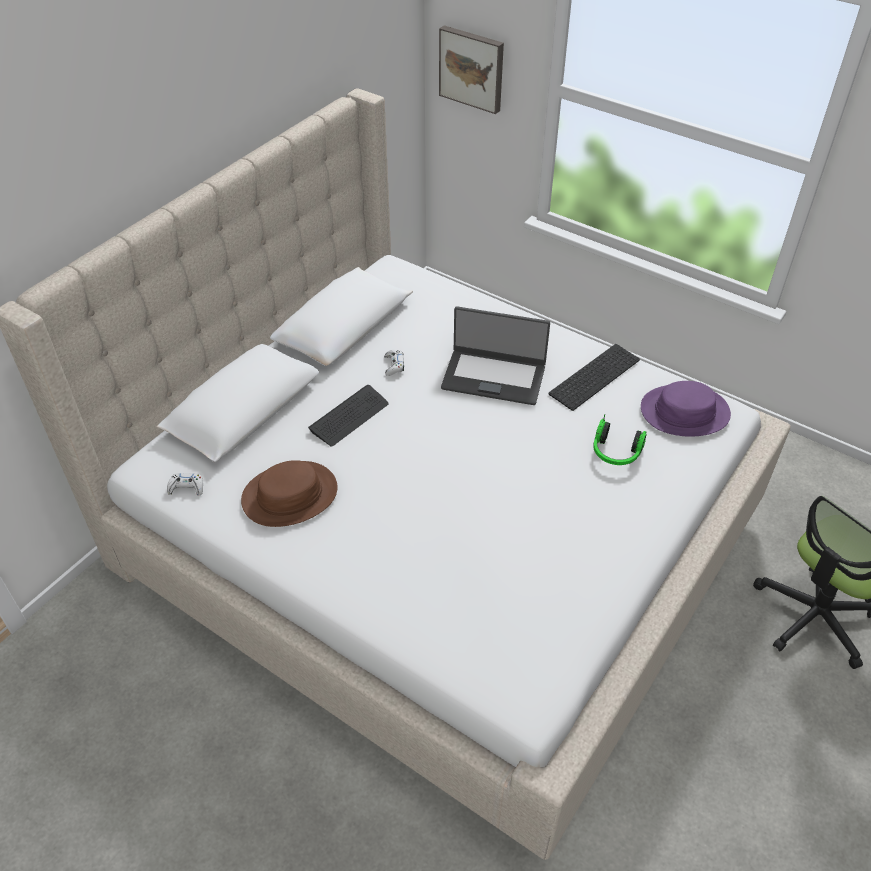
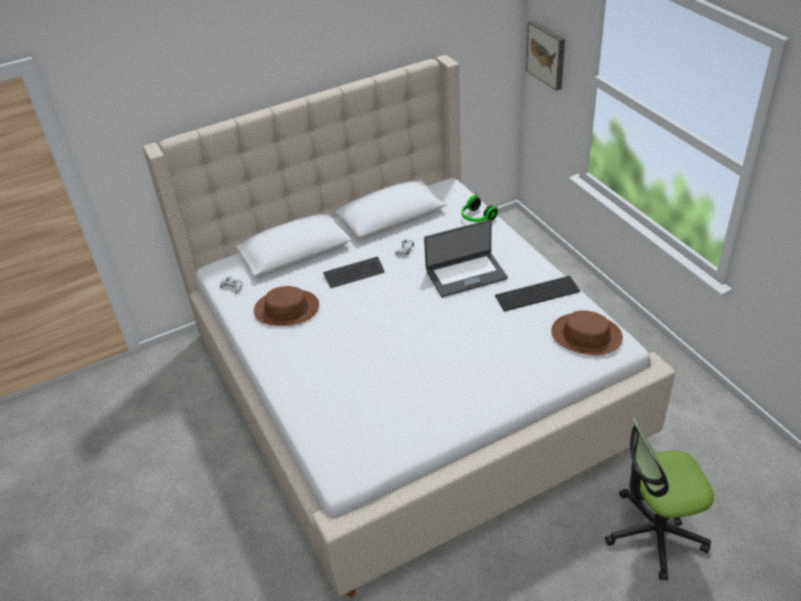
camera: 30 degrees right, 5 degrees down
laptop [441,306,550,405] -> laptop turned 60 degrees counterclockwise [424,220,508,297]
headphones [593,414,647,465] -> headphones moved to [462,192,498,222]
purple hat [641,381,731,437] -> brown hat [551,310,623,355]

